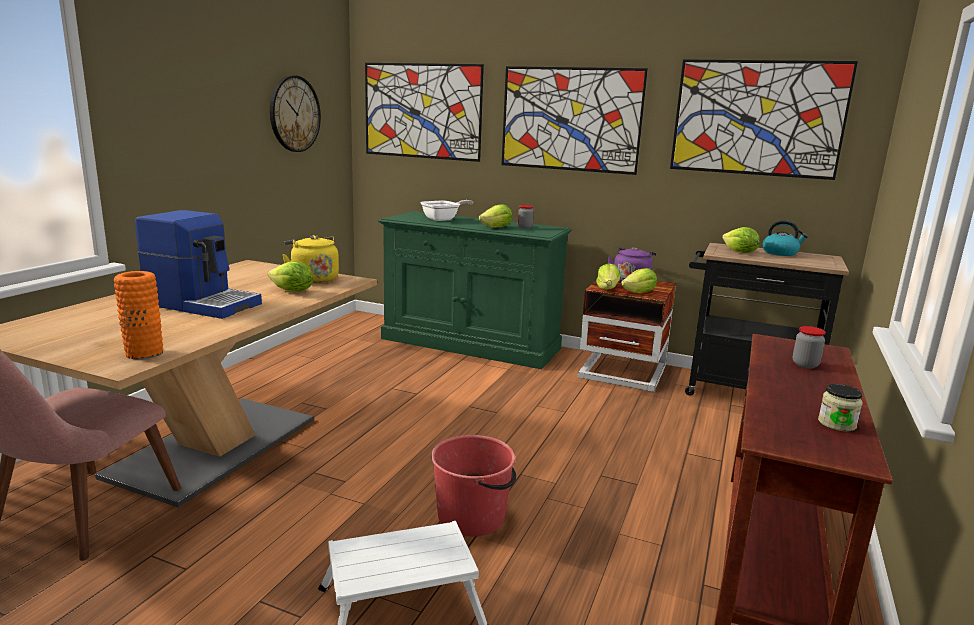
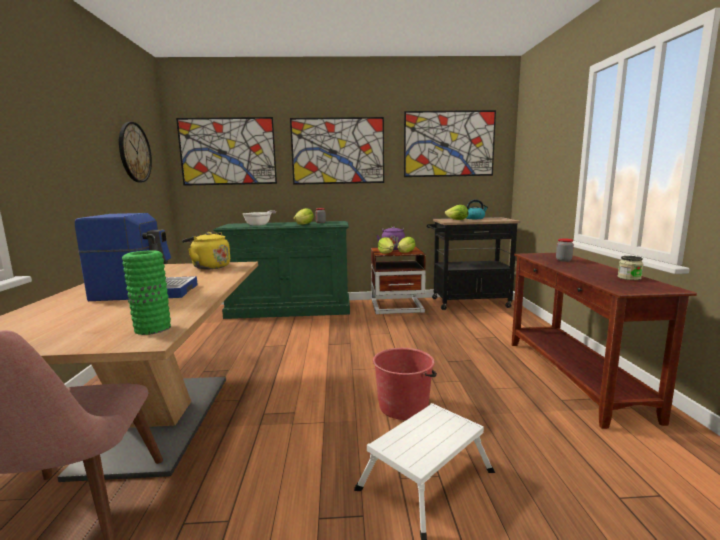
camera: 25 degrees left, 5 degrees down
orange vase [114,271,163,359] -> green vase [122,250,171,335]
lettuce [268,261,313,292] -> none

